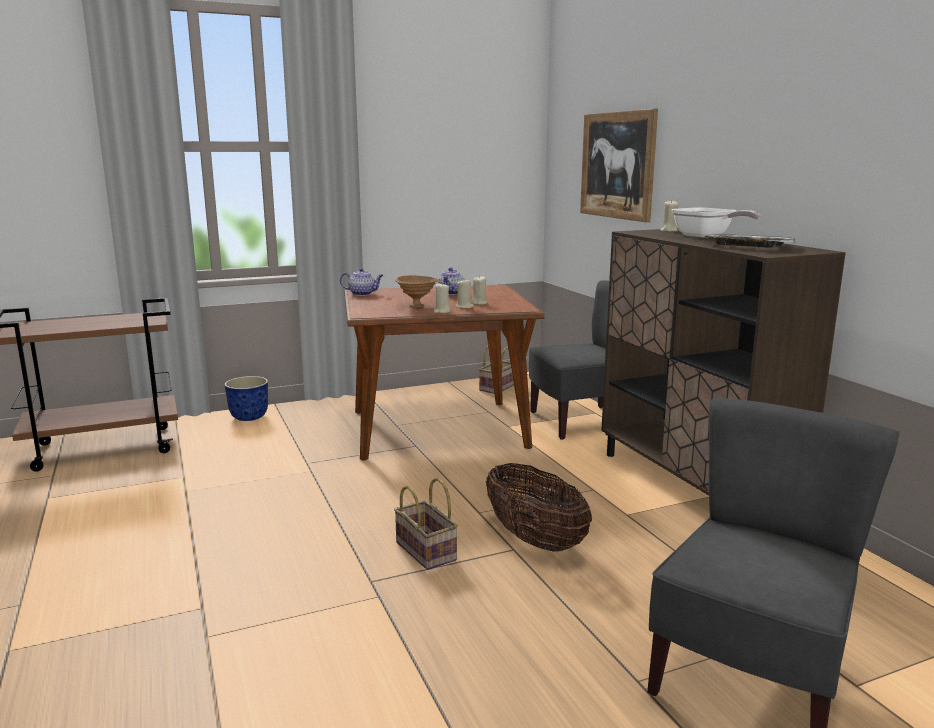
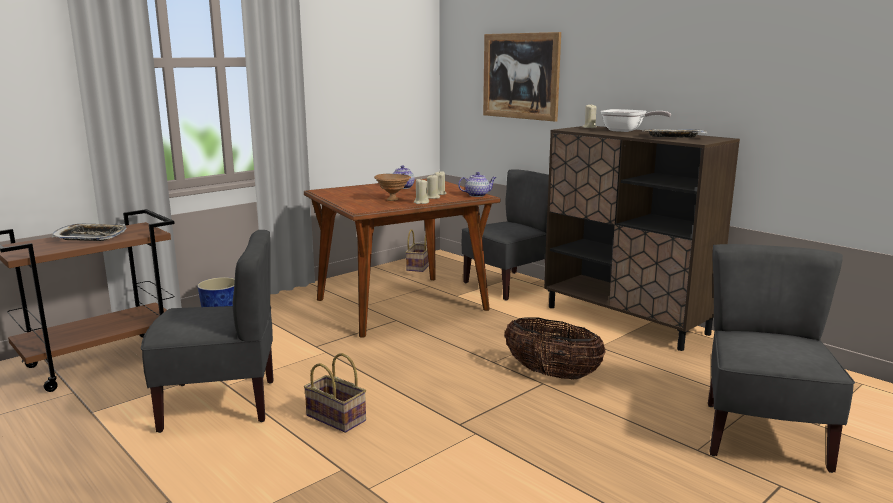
camera: 20 degrees left, 0 degrees up
teapot [340,268,384,296] -> teapot moved to [458,172,496,197]
basket [394,478,458,570] -> basket moved to [304,353,366,433]
none -> tray [52,224,126,241]
none -> grey chair [141,230,274,433]

